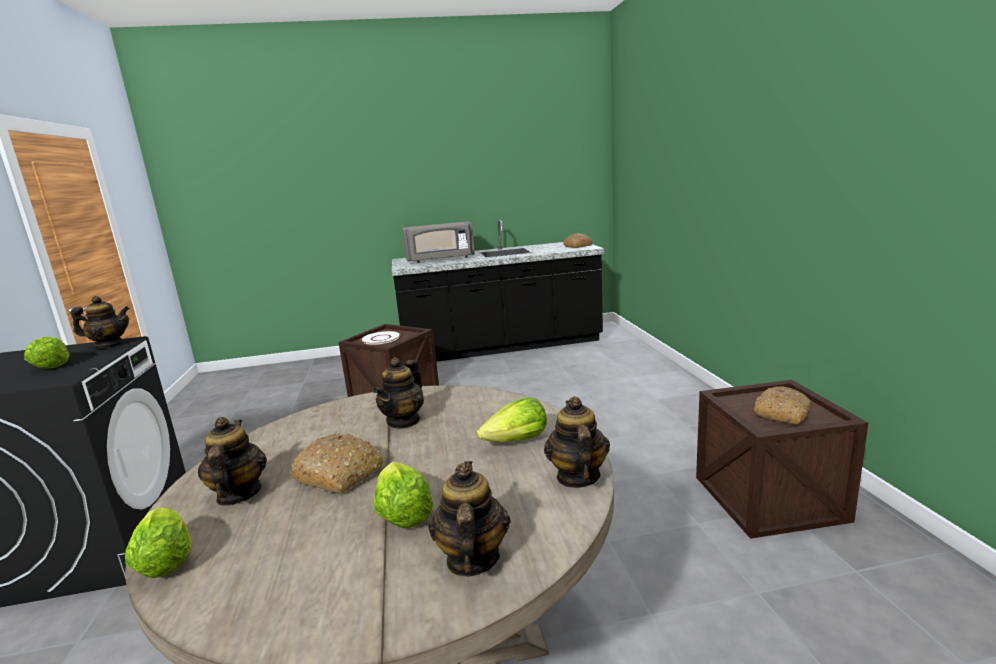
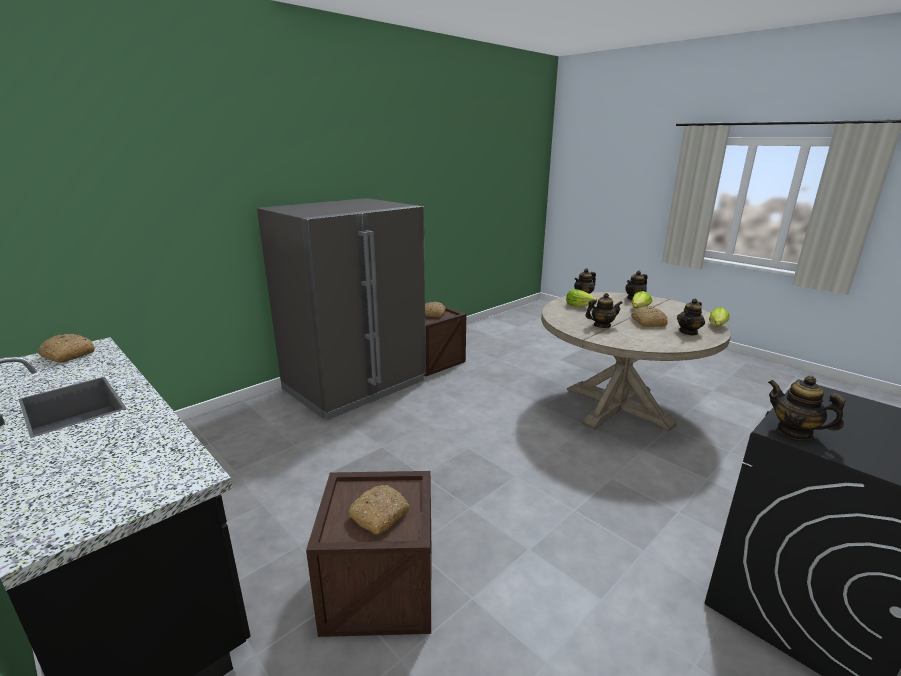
camera: 125 degrees left, 5 degrees up
lettuce [24,337,70,369] -> none
white plate [361,331,401,345] -> bread [349,485,409,535]
grey microwave [402,221,475,263] -> none
none -> grey fridge [257,198,426,420]

